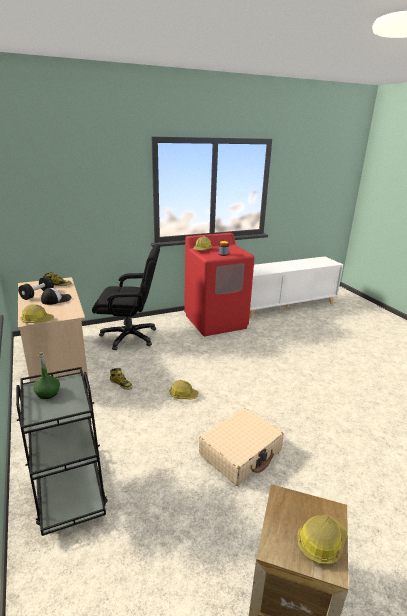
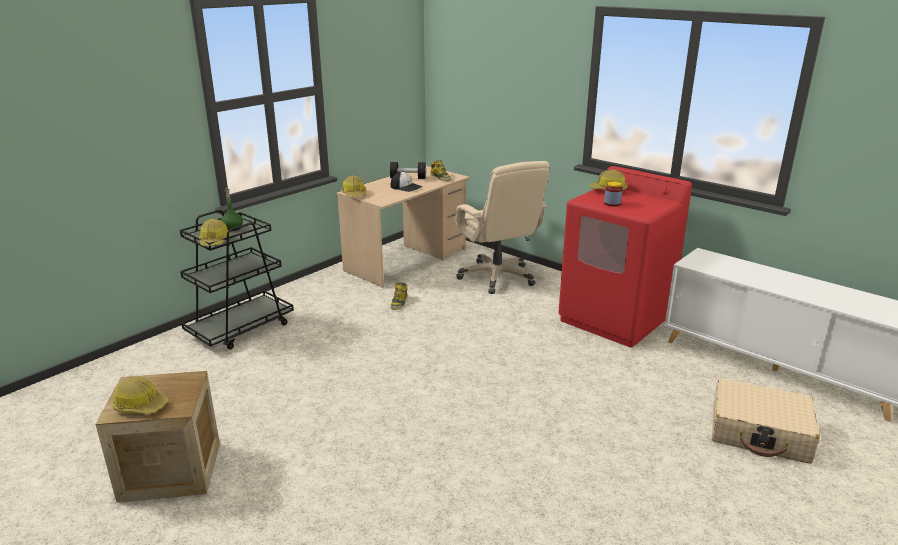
camera: 65 degrees right, 0 degrees up
black office chair [92,244,160,350] -> beige office chair [454,161,550,294]
hard hat [170,380,199,400] -> hard hat moved to [199,219,231,246]
beige suitcase [199,408,284,486] -> beige suitcase moved to [712,379,820,464]

